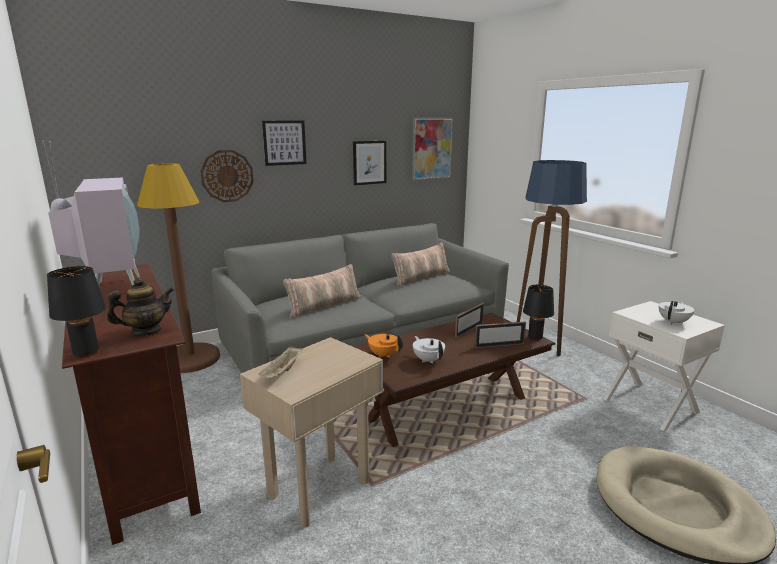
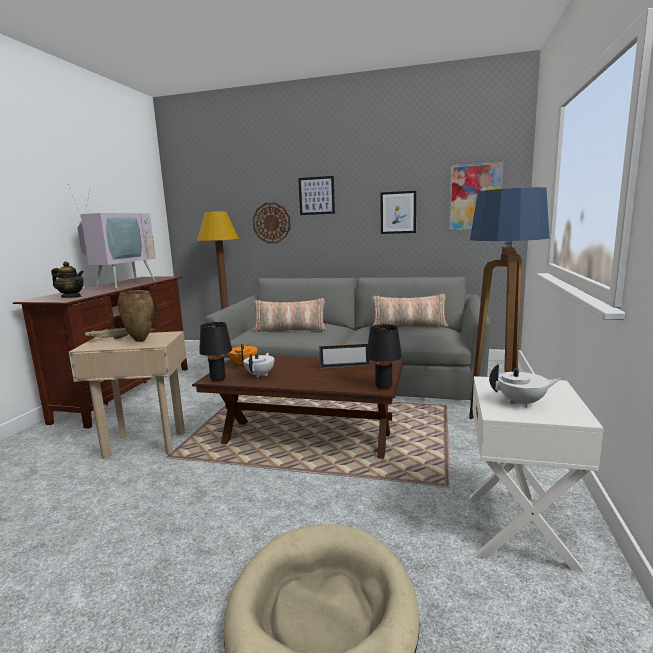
camera: 45 degrees right, 5 degrees down
black table lamp [47,266,106,358] -> black table lamp moved to [199,322,232,382]
picture frame [475,321,526,348] -> none
none -> brown vase [118,290,154,342]

